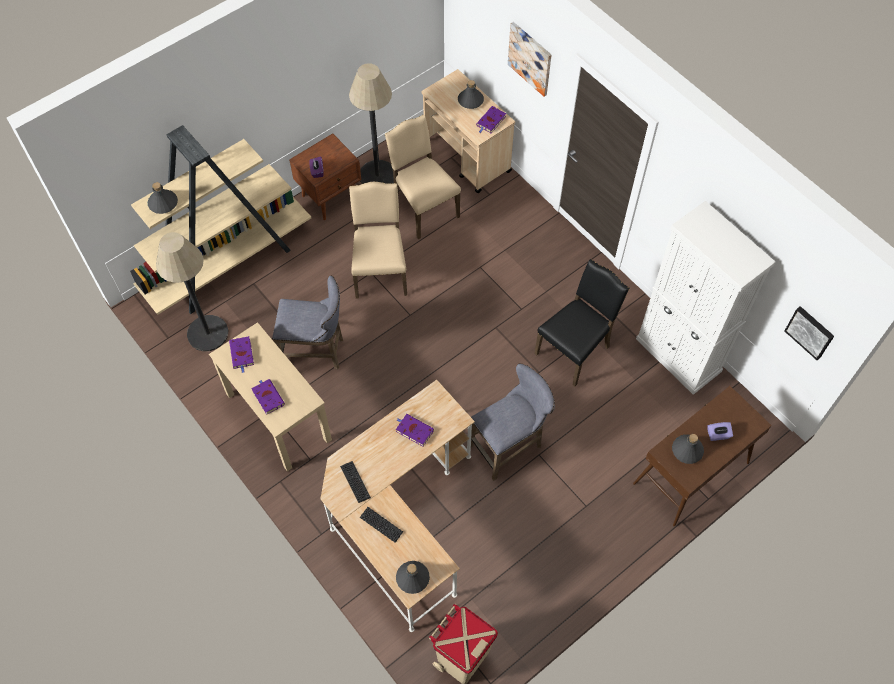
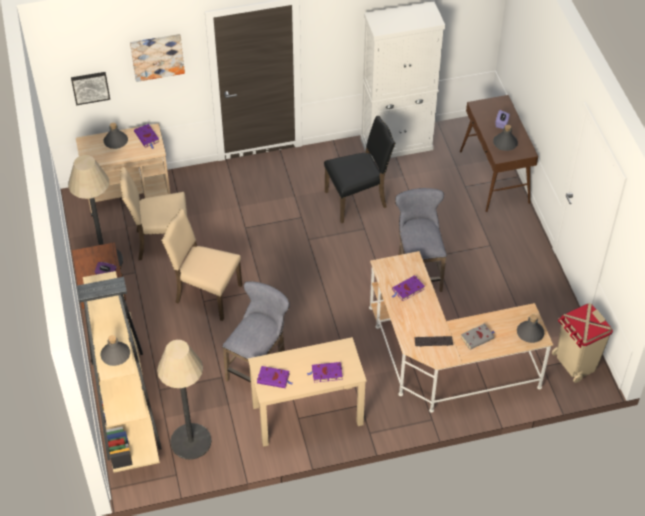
camera: 65 degrees left, 10 degrees down
keyboard [360,507,403,543] -> grey book [461,323,495,350]
black chair [534,259,629,387] -> black chair turned 90 degrees clockwise [324,116,396,223]
picture [785,306,834,360] -> picture moved to [71,72,110,105]

